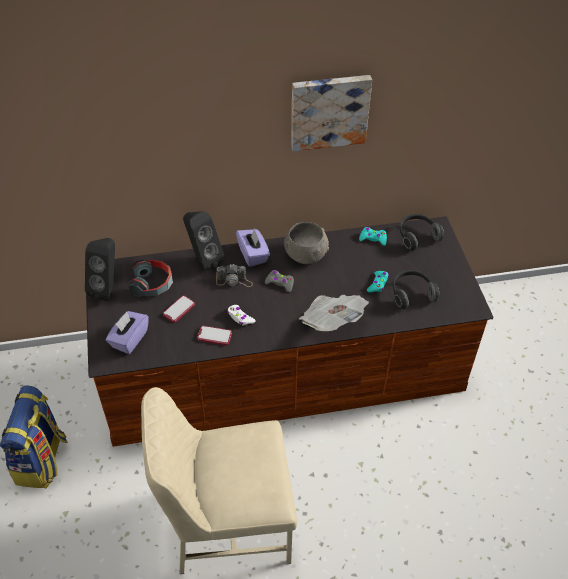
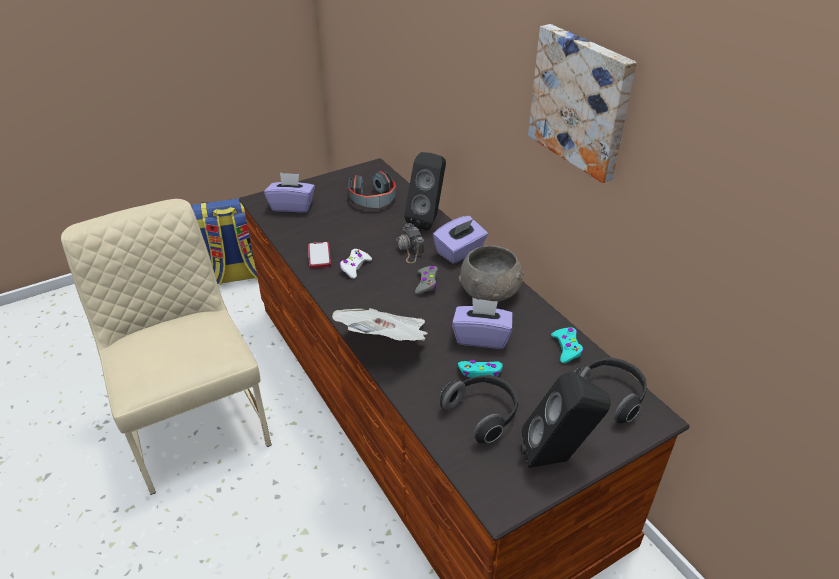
camera: 70 degrees right, 10 degrees down
black speaker [85,238,115,301] -> black speaker moved to [521,372,611,468]
phone [163,295,195,323] -> none
none -> purple tissue box [452,298,513,349]

